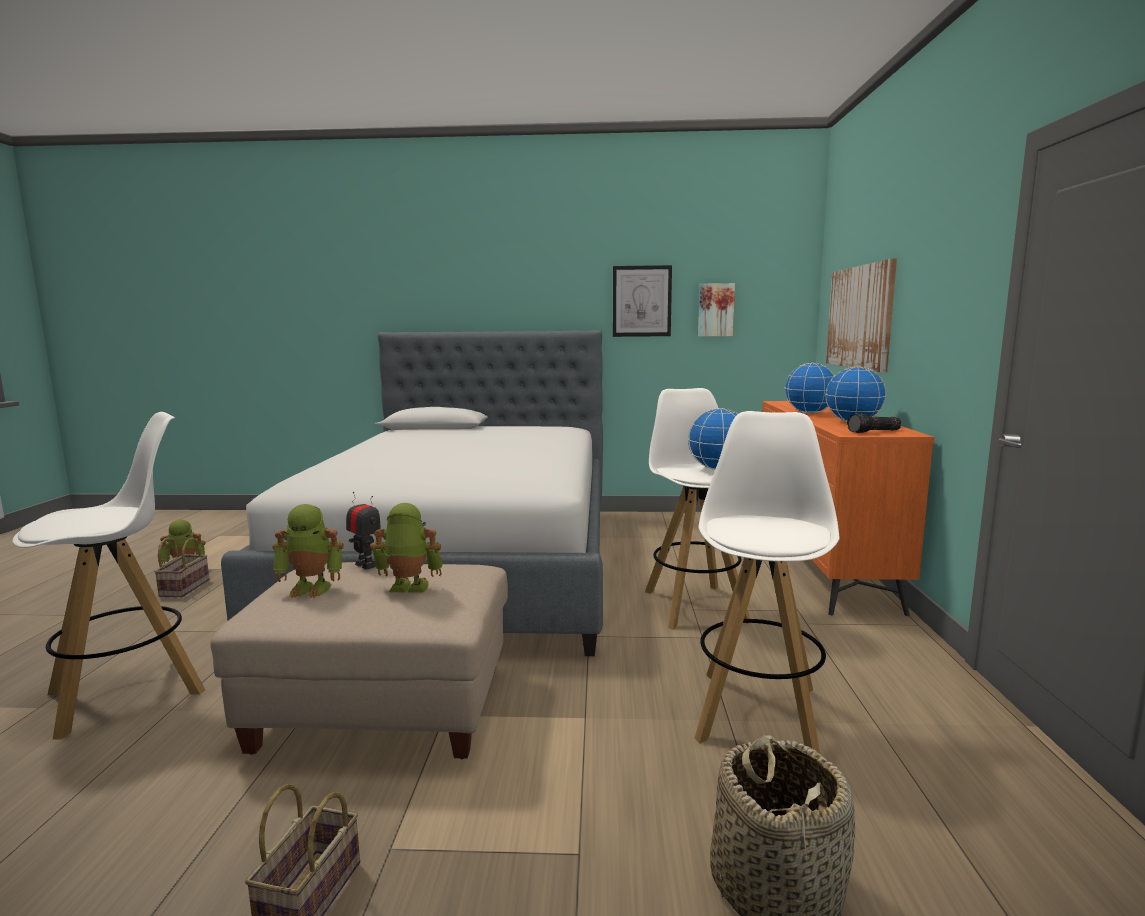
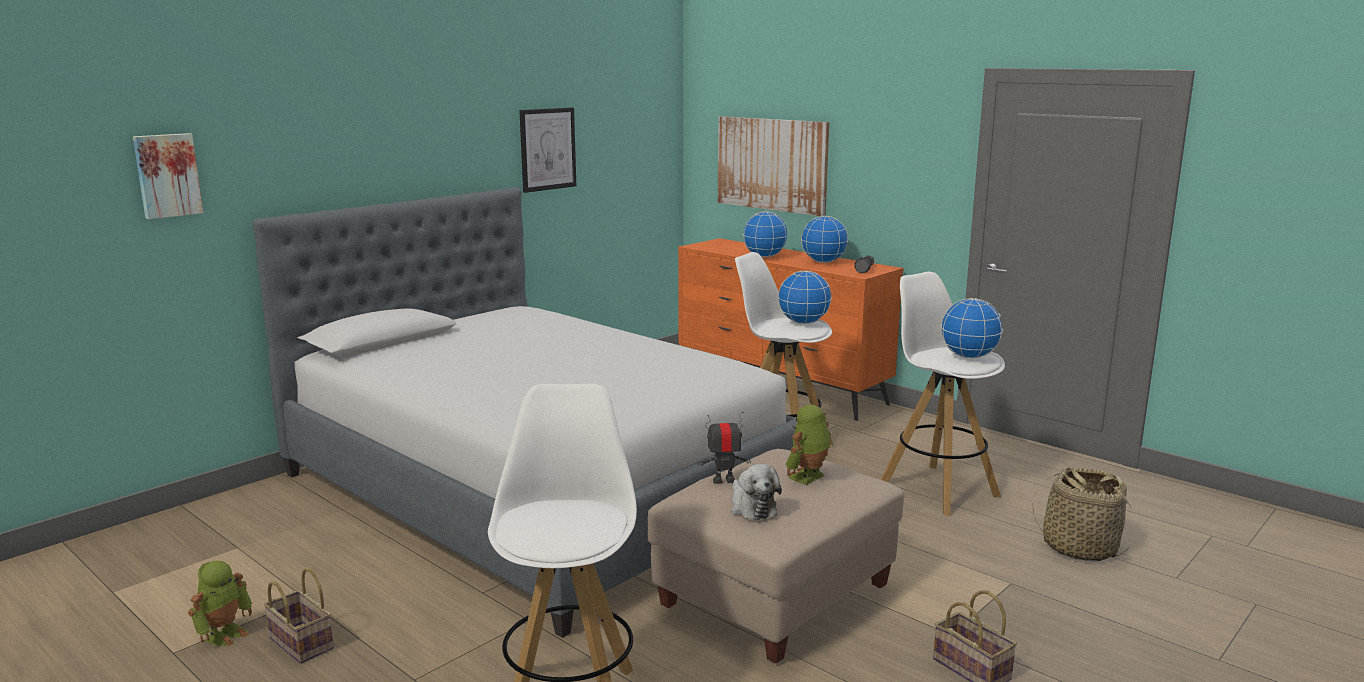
camera: 50 degrees left, 5 degrees up
toy robot [272,504,344,598] -> plush toy [731,464,782,520]
picture [698,283,735,337] -> picture moved to [133,133,203,219]
none -> globe [940,298,1003,358]

